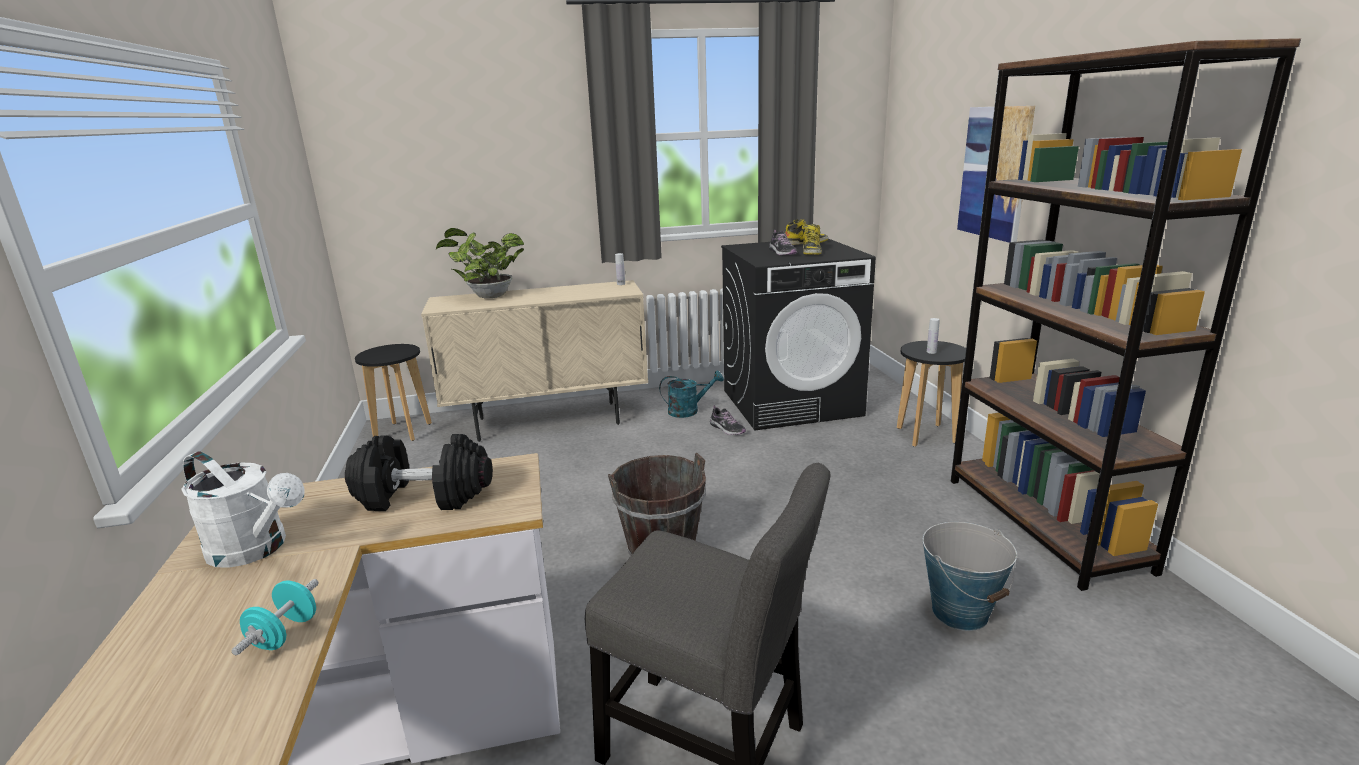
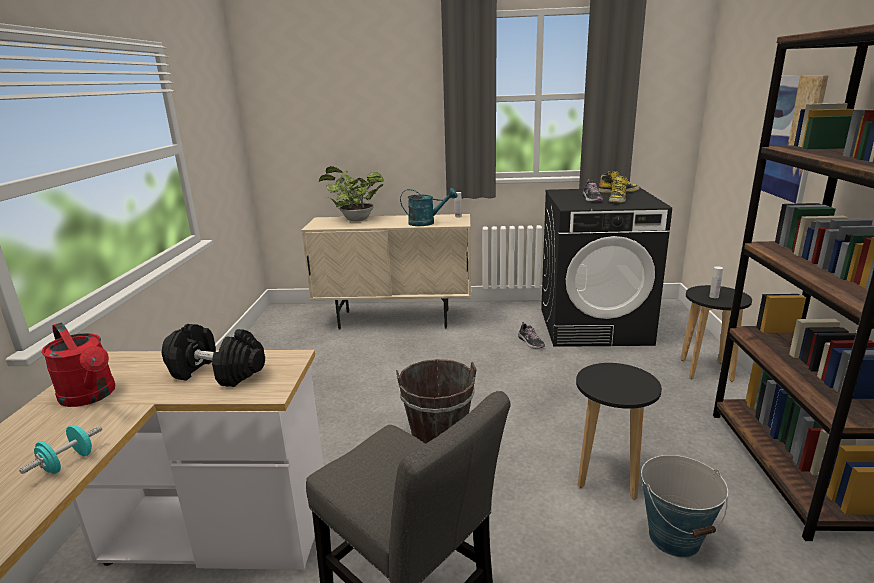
camera: 15 degrees right, 0 degrees up
white watering can [182,452,304,568] -> red watering can [41,323,115,407]
black stool [355,344,432,441] -> black stool moved to [576,363,662,500]
turquoise watering can [659,370,724,418] -> turquoise watering can moved to [400,188,457,226]

